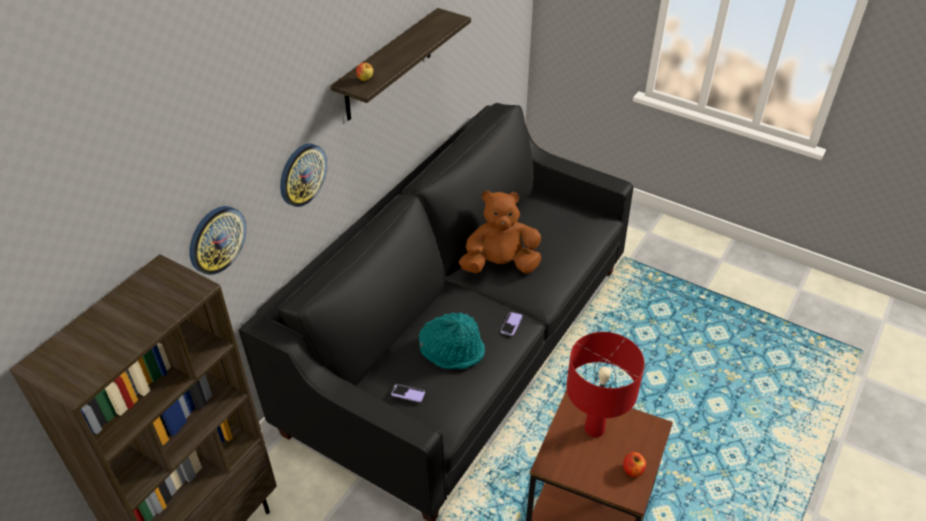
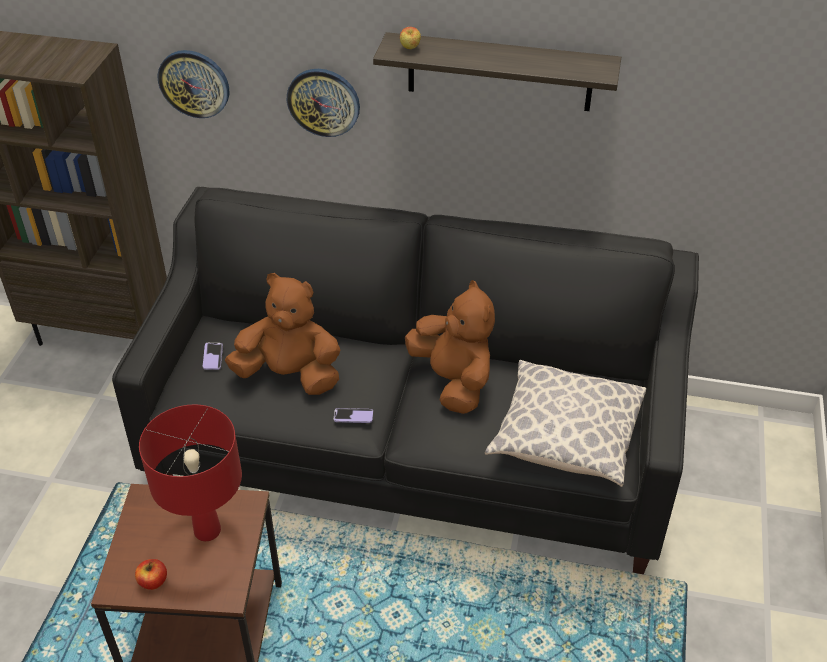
camera: 70 degrees right, 0 degrees up
turquoise hat [419,312,485,369] -> brown plush toy [225,273,340,395]
none -> pillow [485,360,646,487]

